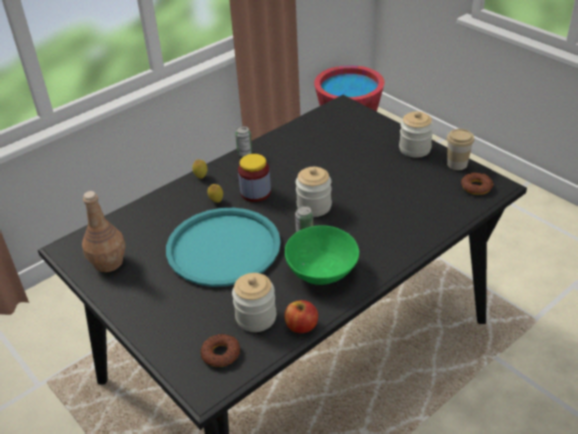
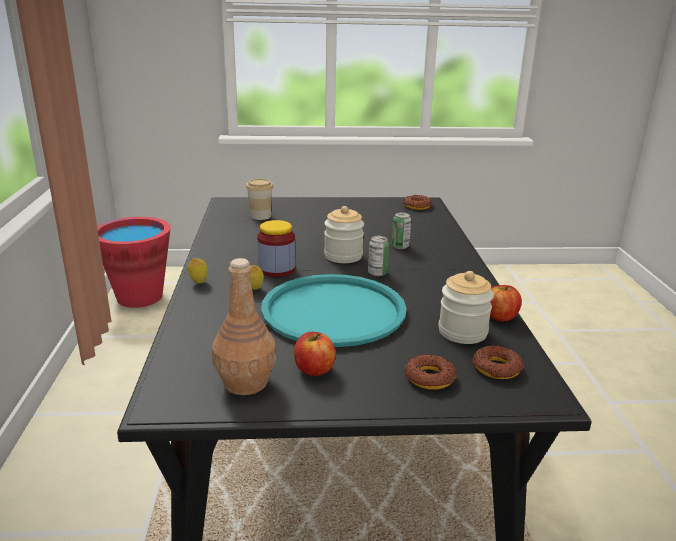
camera: 55 degrees left, 15 degrees down
can [235,126,252,157] -> can moved to [392,212,411,249]
green bowl [285,225,359,285] -> none
jar [399,111,434,158] -> none
cup [446,129,474,170] -> cup moved to [246,179,273,220]
none -> apple [294,332,336,376]
none -> donut [405,354,457,390]

